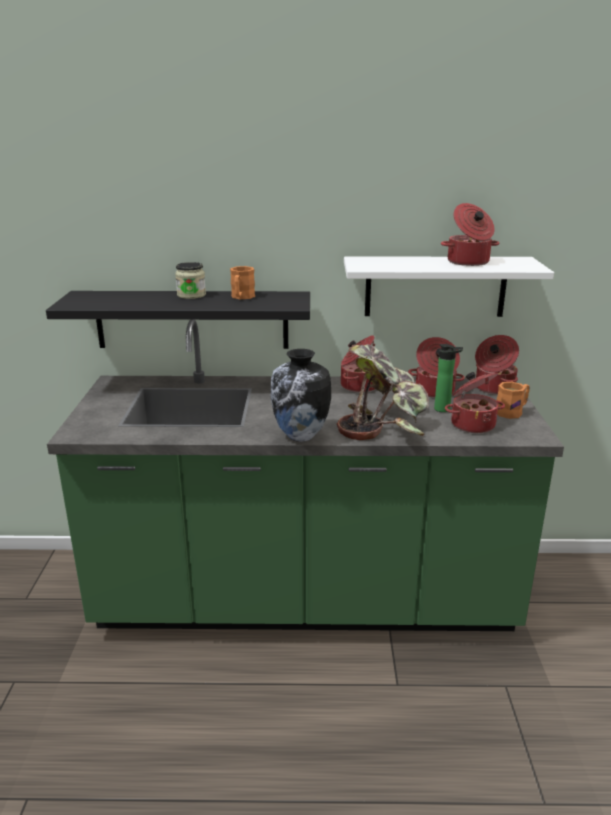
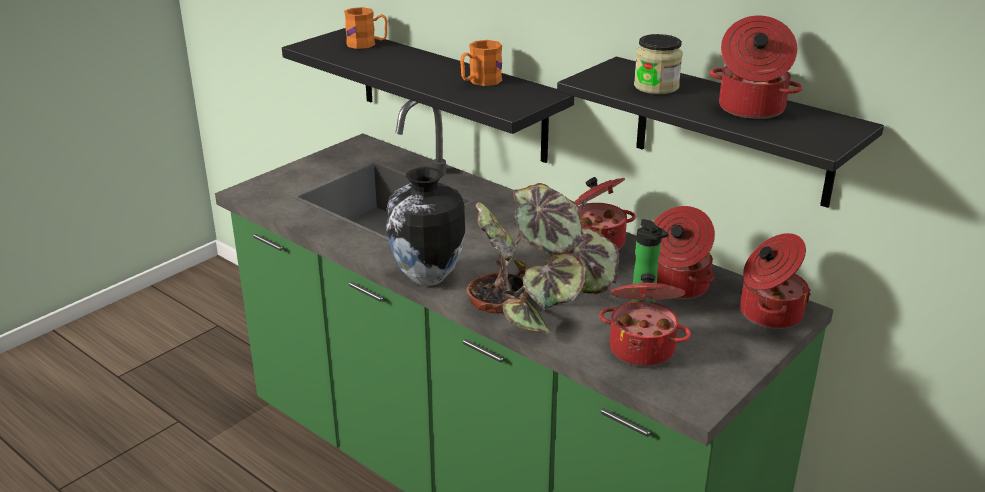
camera: 40 degrees right, 5 degrees up
jar [175,262,206,299] -> jar moved to [634,34,683,94]
white shelf [344,256,554,317] -> black shelf [557,57,884,208]
orange mug [497,382,530,419] -> orange mug moved to [344,7,387,49]

